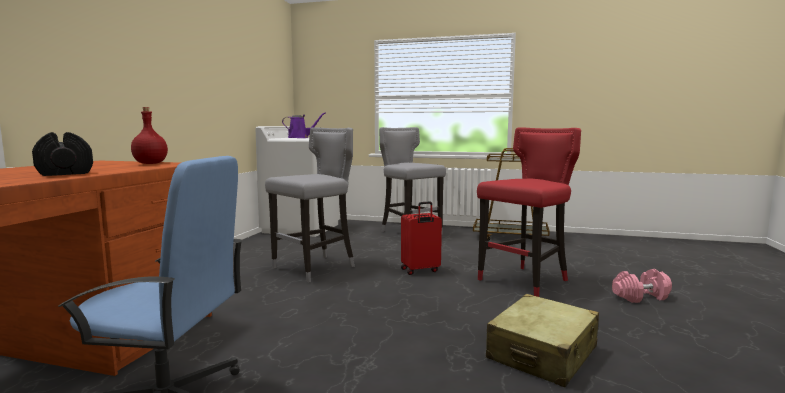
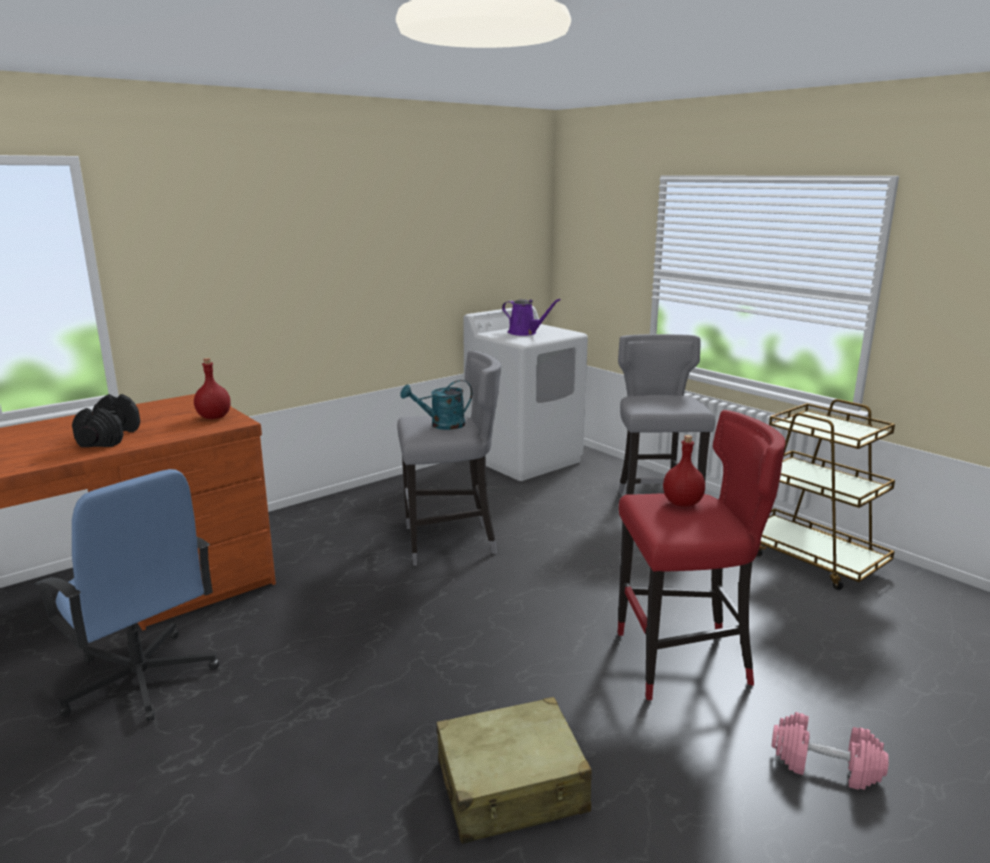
camera: 35 degrees right, 10 degrees up
red suitcase [401,202,442,275] -> none
none -> turquoise watering can [401,380,472,430]
none -> red bottle [663,435,705,507]

